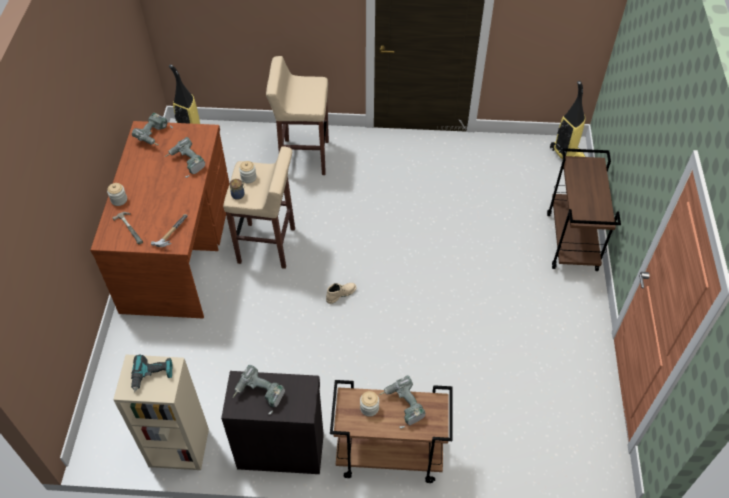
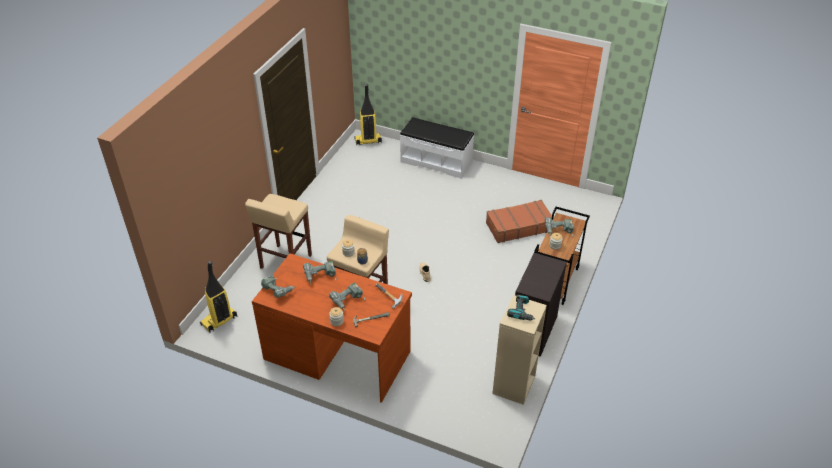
camera: 70 degrees left, 10 degrees down
power drill [233,365,285,415] -> power drill moved to [329,283,365,311]
brown cart [547,148,621,271] -> white bench [400,117,474,179]
none -> brown suitcase [486,200,552,243]

